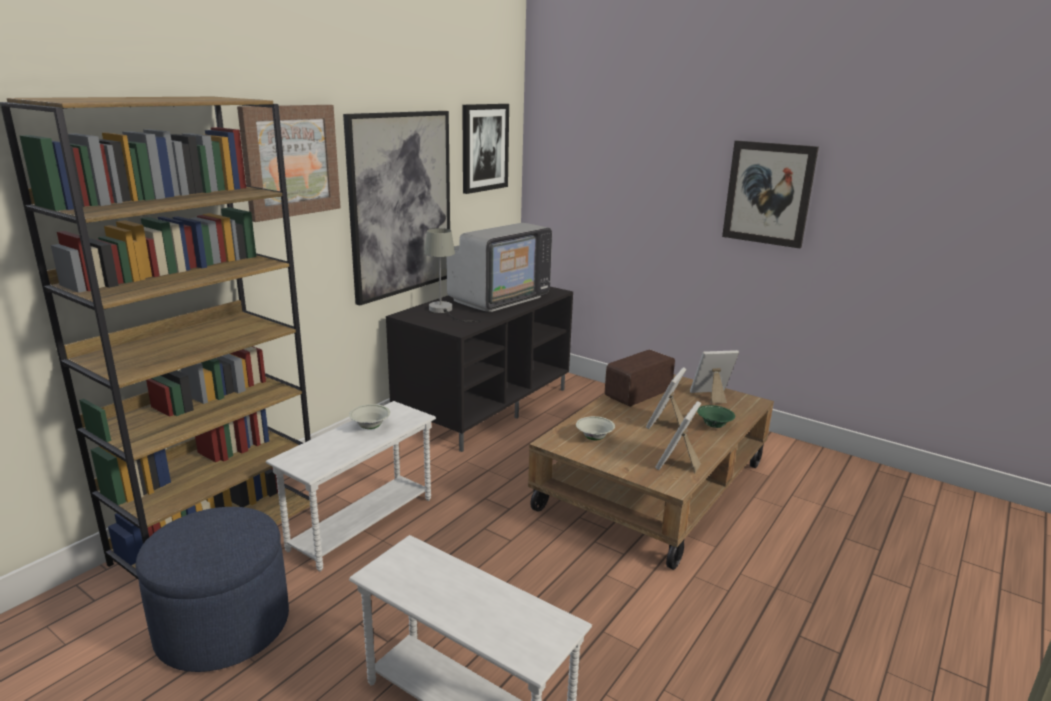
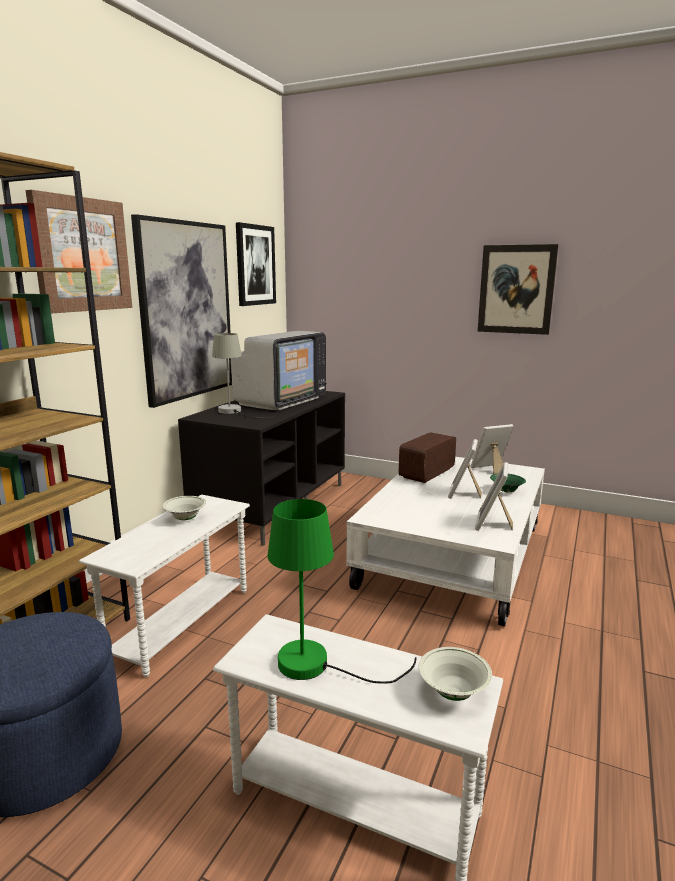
camera: 10 degrees left, 5 degrees down
brown coffee table [528,374,774,570] -> white coffee table [346,457,545,627]
white bowl [576,416,615,440] -> white bowl moved to [419,647,492,701]
none -> green table lamp [267,499,417,683]

